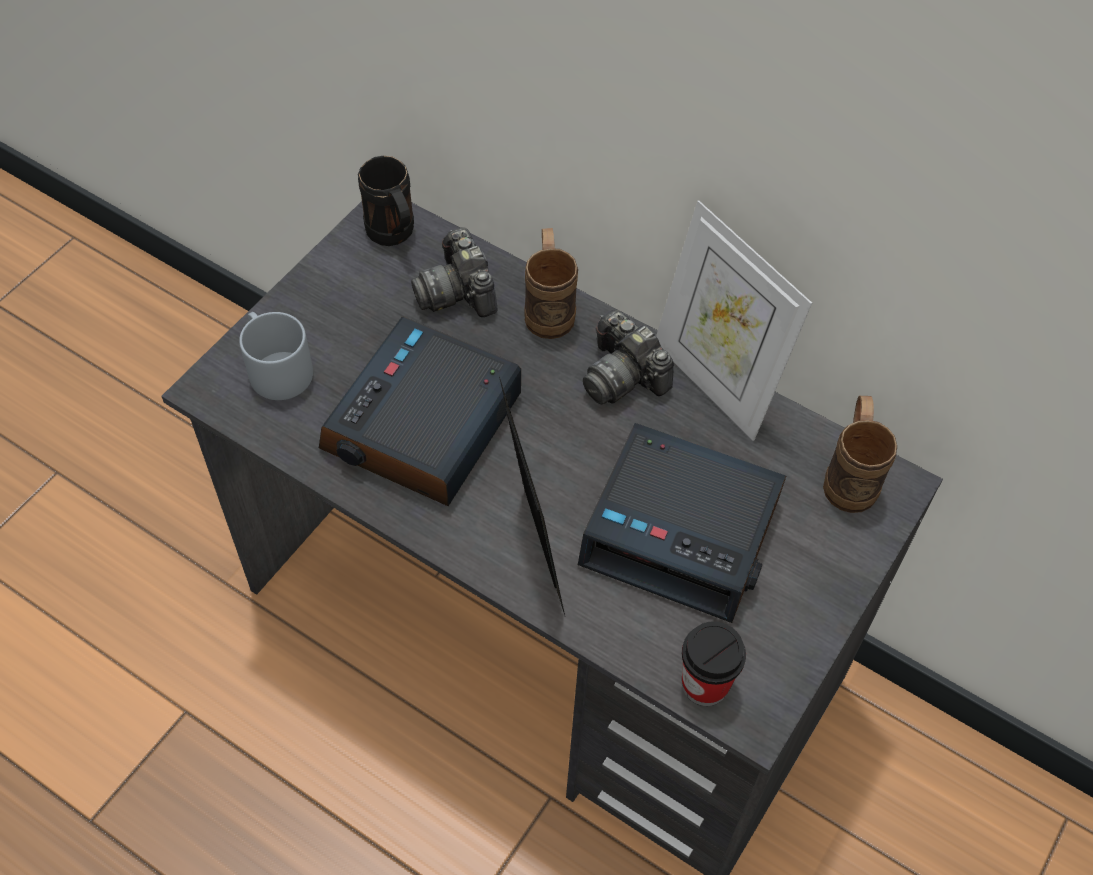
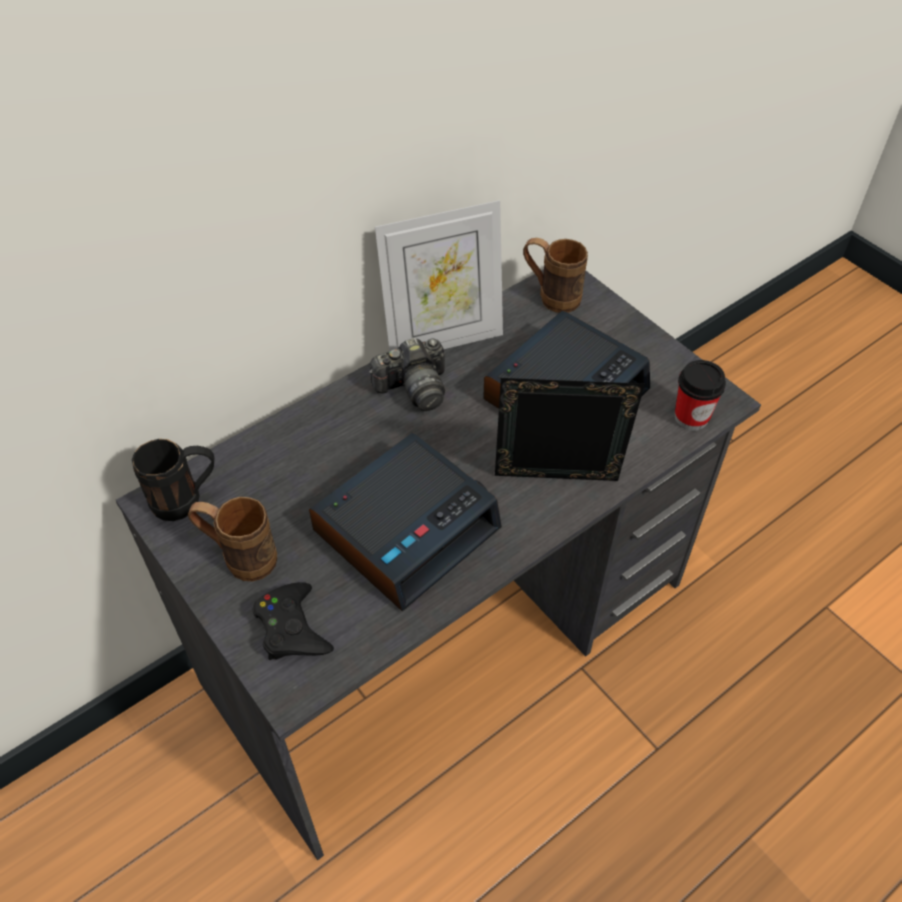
camera: 70 degrees left, 5 degrees down
grey mug [239,312,313,400] -> black game controller [253,582,334,660]
alarm clock [319,317,521,506] -> alarm clock turned 90 degrees counterclockwise [309,432,502,612]
camera [411,227,498,317] -> none
brown mug [525,228,578,339] -> brown mug moved to [188,497,277,581]

